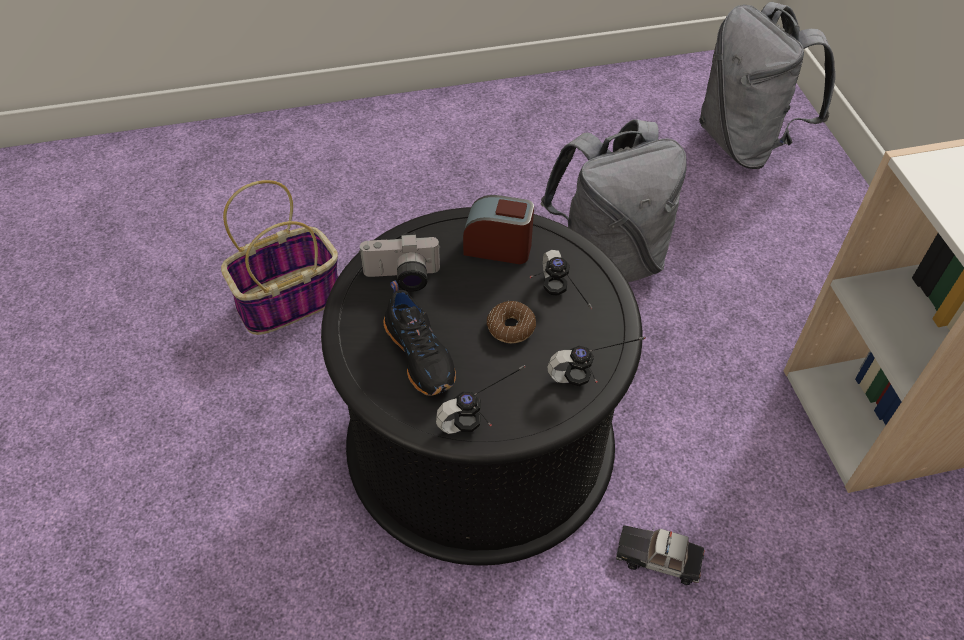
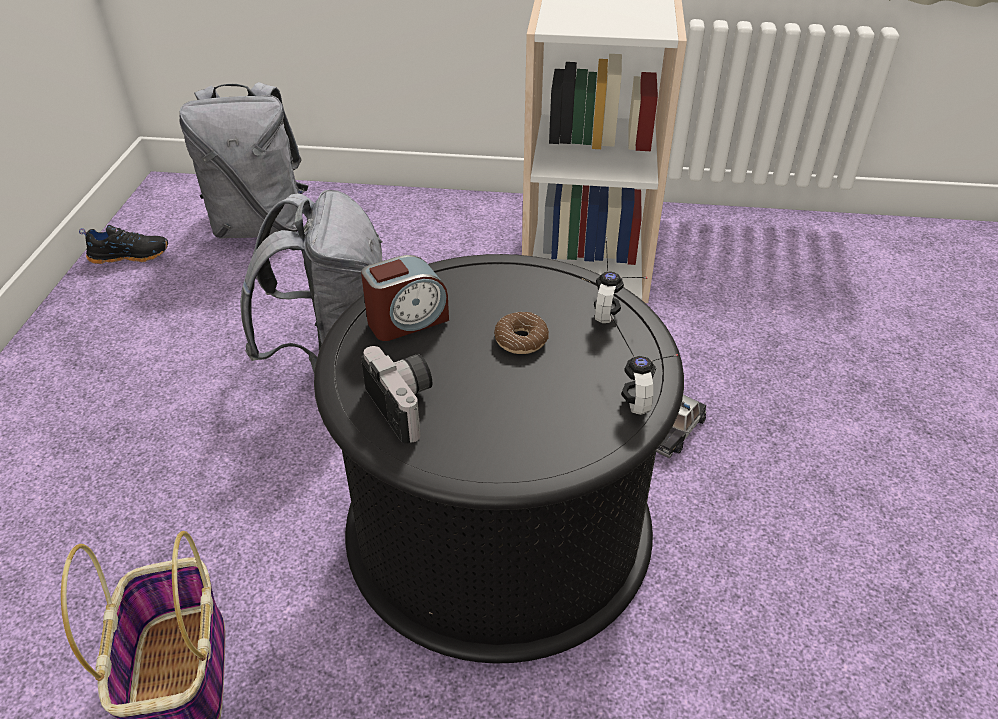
camera: 70 degrees left, 10 degrees down
camera [360,233,441,292] -> camera turned 45 degrees counterclockwise [361,346,432,444]
black shoe [383,281,456,396] -> black shoe moved to [79,225,168,264]
alarm clock [463,195,534,264] -> alarm clock turned 150 degrees counterclockwise [361,255,449,341]
headphones [530,250,592,310] -> none

